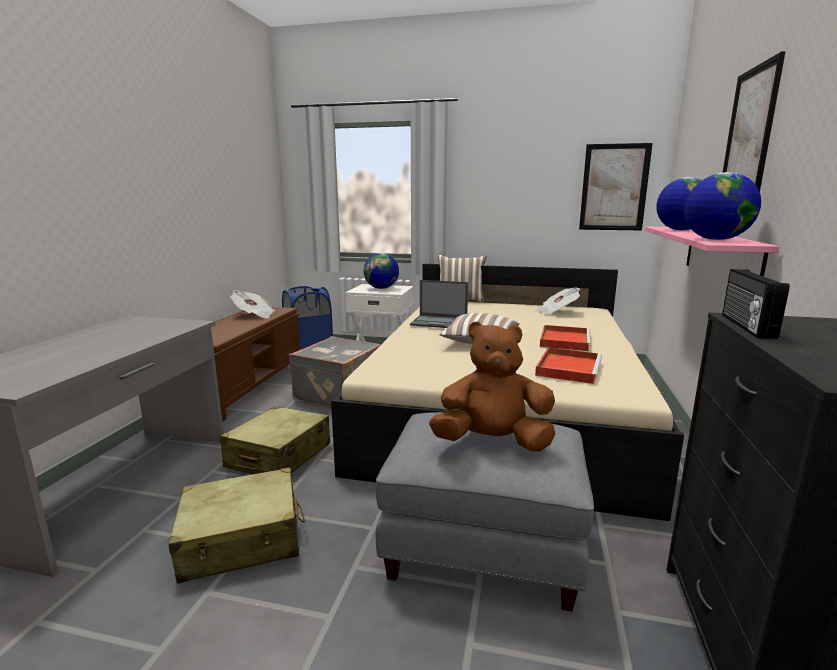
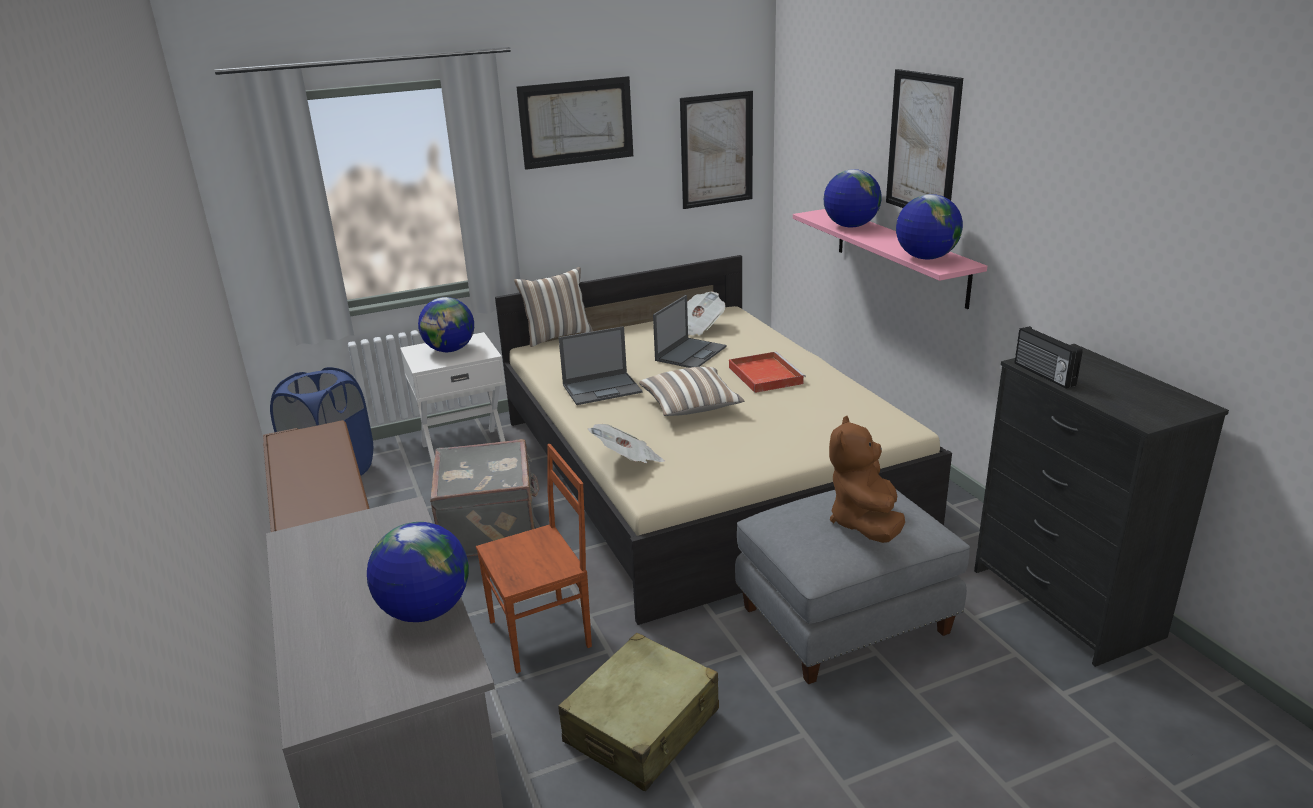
camera: 35 degrees left, 10 degrees up
beige suitcase [220,406,330,474] -> brown chair [476,444,592,673]
newspaper [230,290,275,318] -> newspaper moved to [588,424,665,463]
brown plush toy [429,321,555,452] -> brown plush toy turned 45 degrees counterclockwise [829,416,905,543]
red tray [535,347,602,384] -> none
none -> globe [367,522,469,622]
none -> picture [516,76,633,170]
none -> laptop [653,295,727,368]

